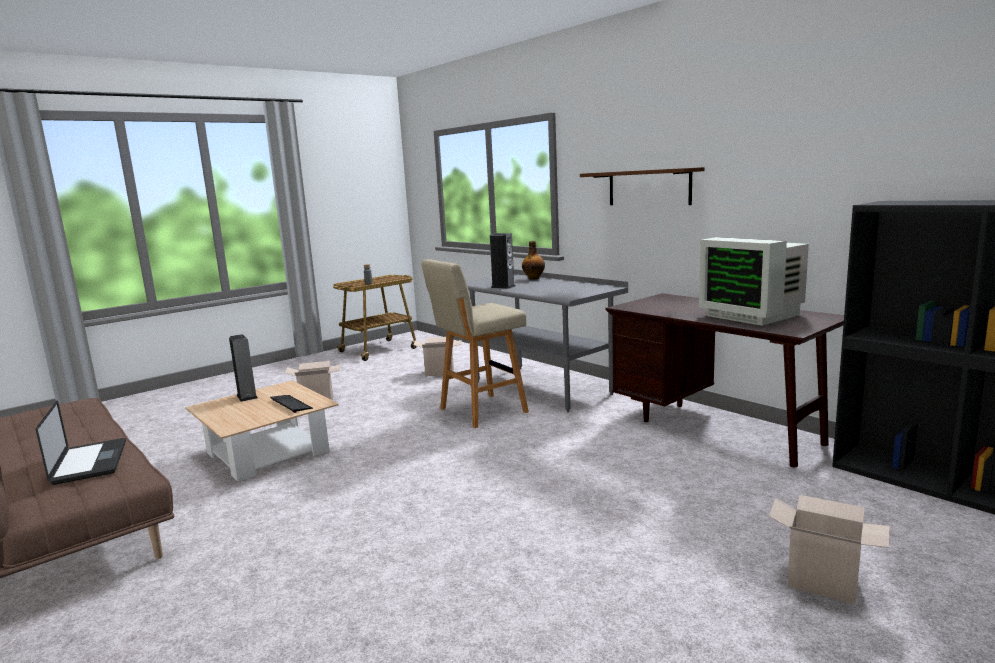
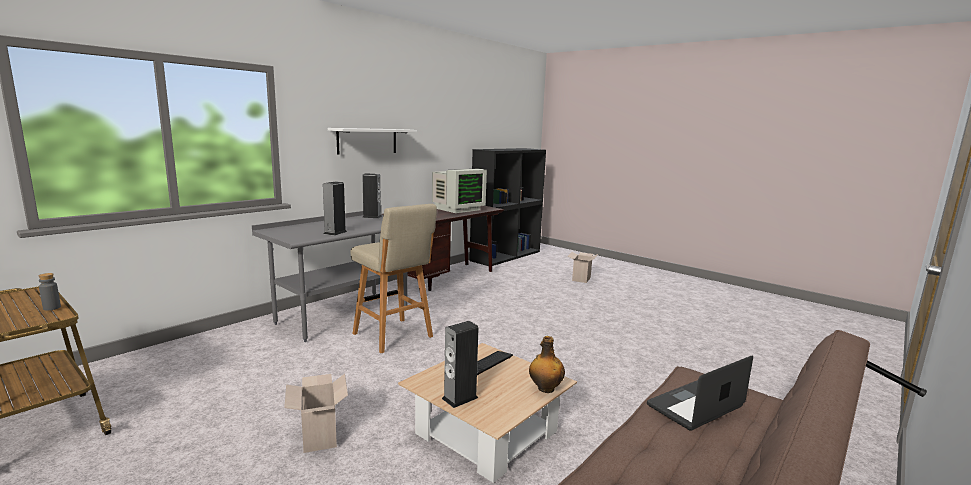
camera: 100 degrees left, 0 degrees up
cardboard box [413,337,462,376] -> none
bottle [522,241,545,280] -> bottle moved to [529,336,565,393]
brown shelf [580,167,705,205] -> white shelf [328,128,417,155]
none -> speaker [362,173,382,218]

